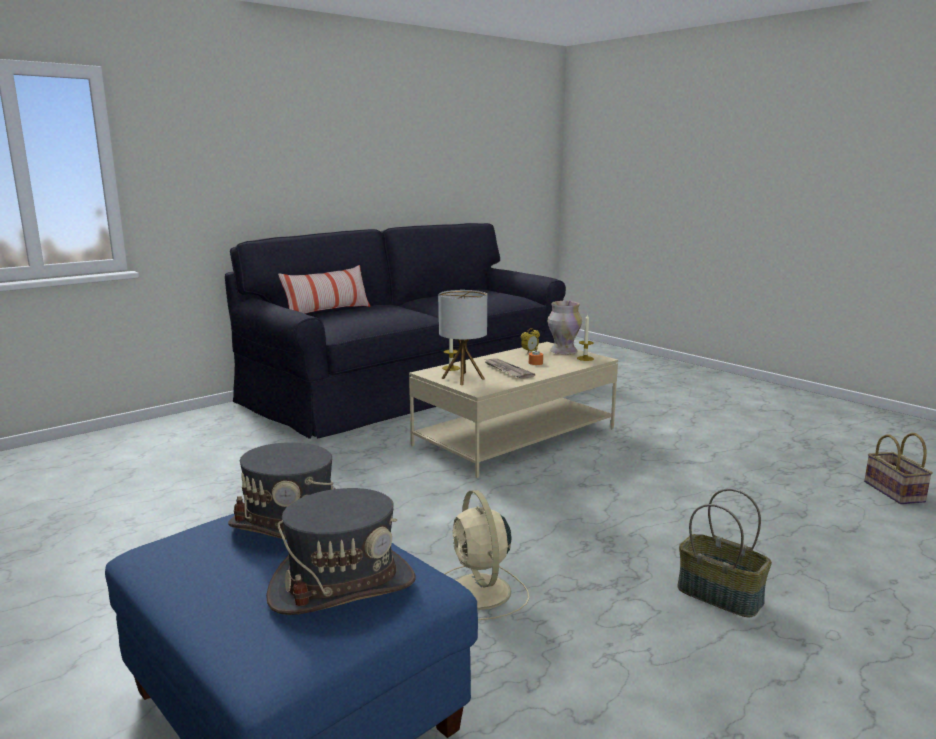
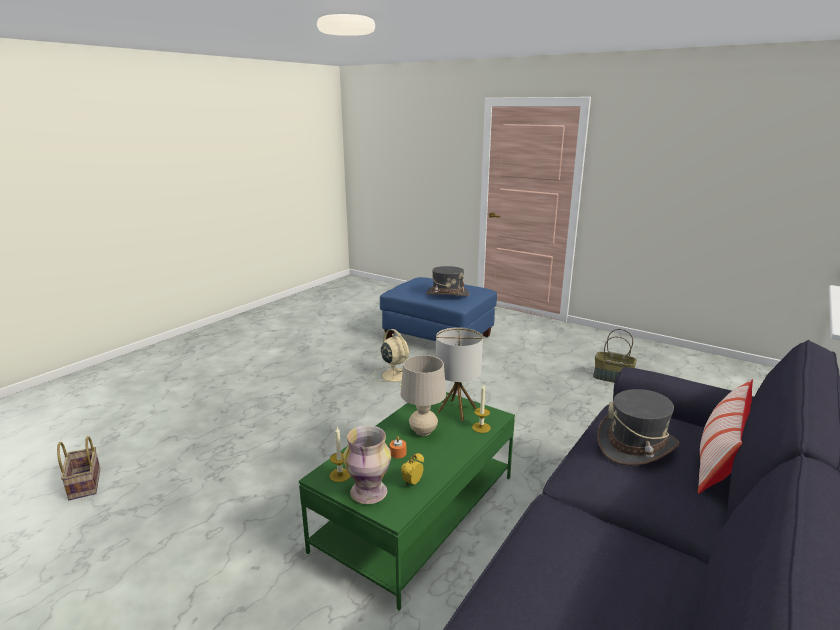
camera: 165 degrees right, 5 degrees up
grey hat [266,488,416,615] -> grey hat moved to [597,389,679,466]
beige coffee table [409,342,618,478] -> green coffee table [299,392,515,610]
newspaper [485,359,535,379] -> beige table lamp [401,355,446,436]
basket [678,489,772,618] -> basket moved to [593,329,637,383]

